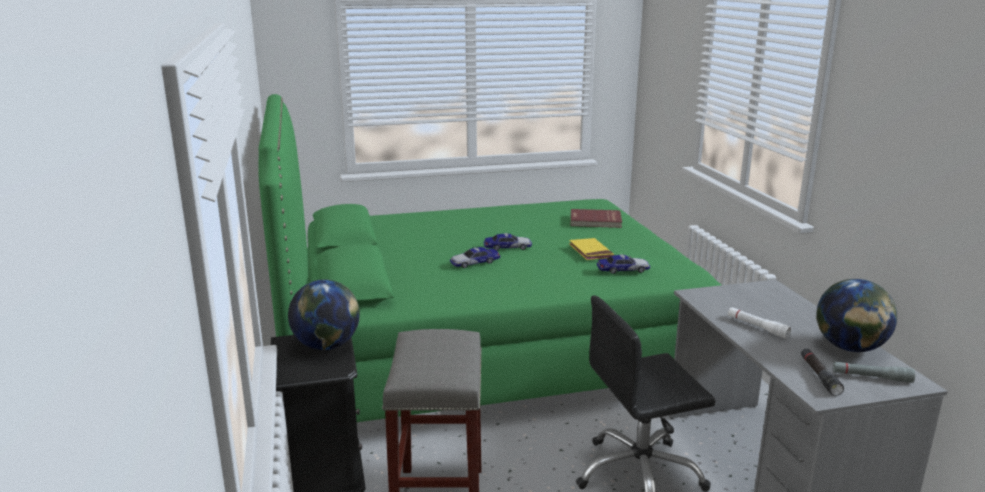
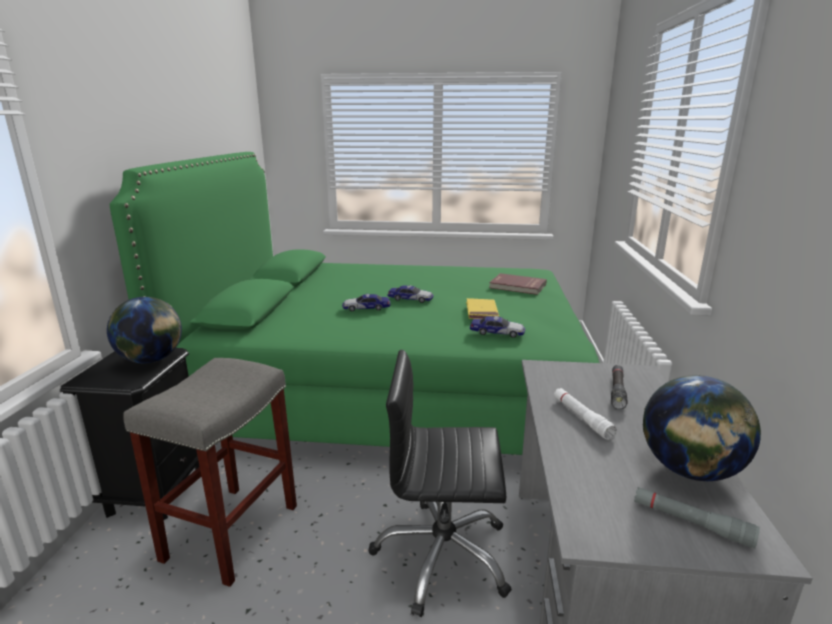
camera: 20 degrees right, 0 degrees up
black flashlight [801,349,844,396] -> black flashlight moved to [611,365,628,409]

